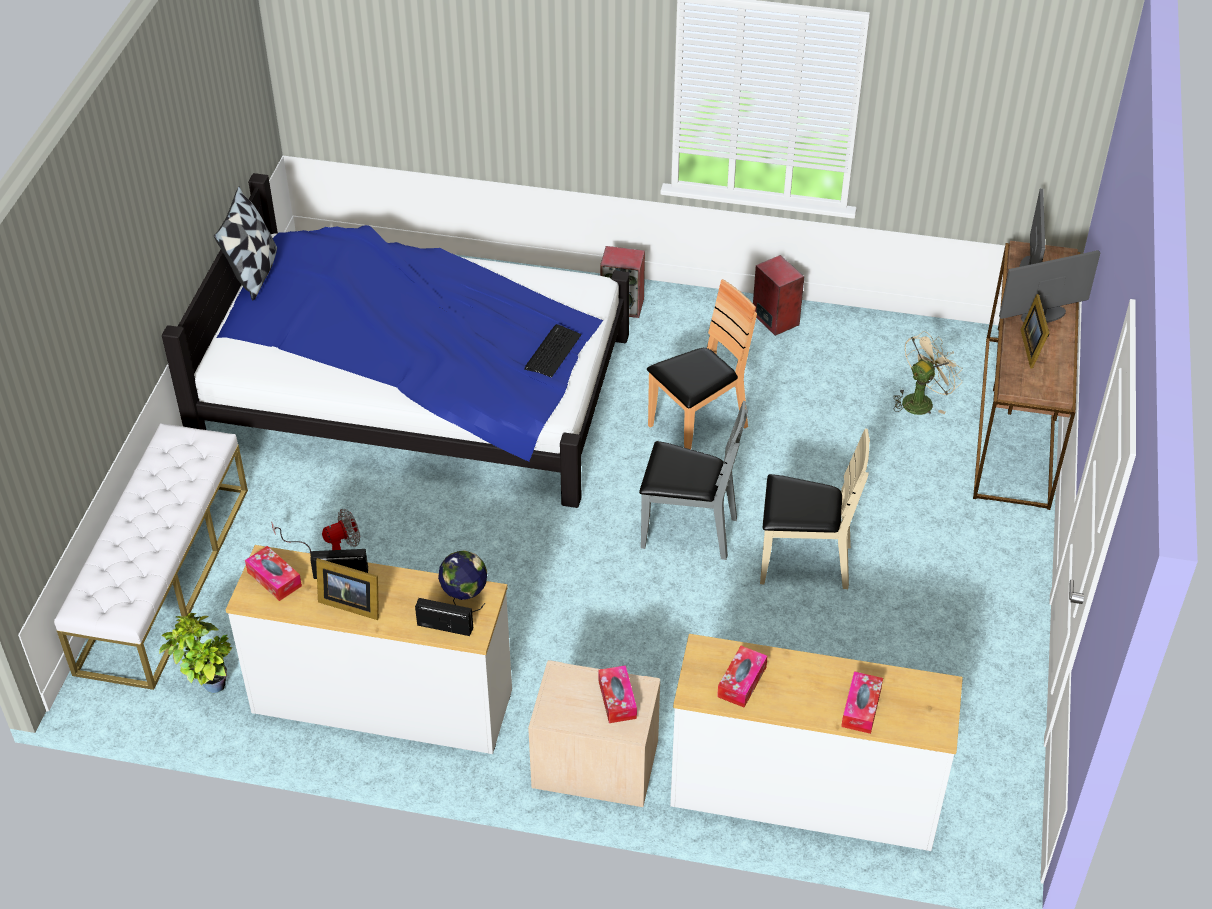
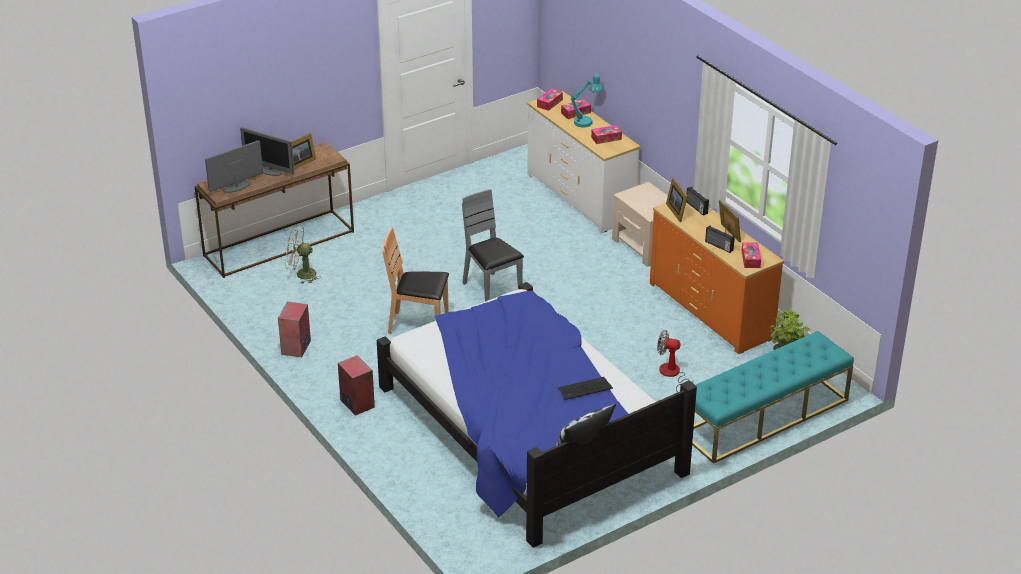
camera: 135 degrees left, 10 degrees down
white bench [54,423,248,690] -> turquoise bench [692,331,854,464]
white dresser [226,545,512,754] -> orange dresser [650,202,784,354]
globe [438,550,487,612] -> picture frame [666,178,688,222]
keyboard [524,324,582,378] -> keyboard moved to [558,377,613,400]
tissue box [598,665,637,723] -> tissue box moved to [537,88,563,111]
beige chair [760,428,870,589] -> none
none -> turquoise table lamp [570,74,603,128]

